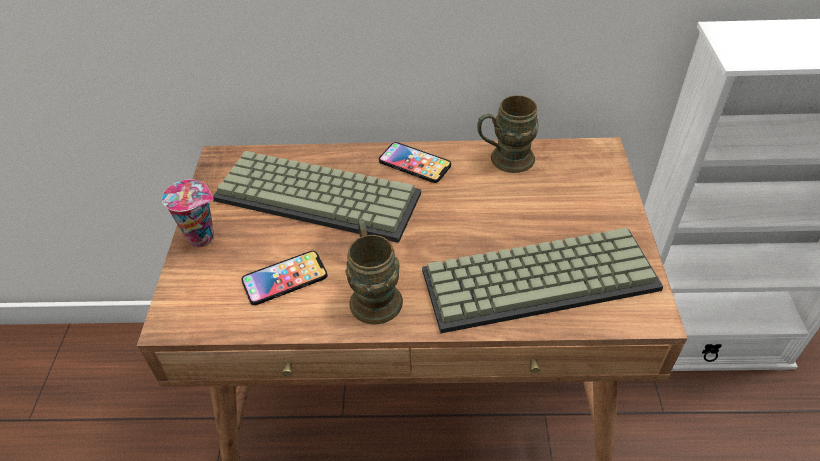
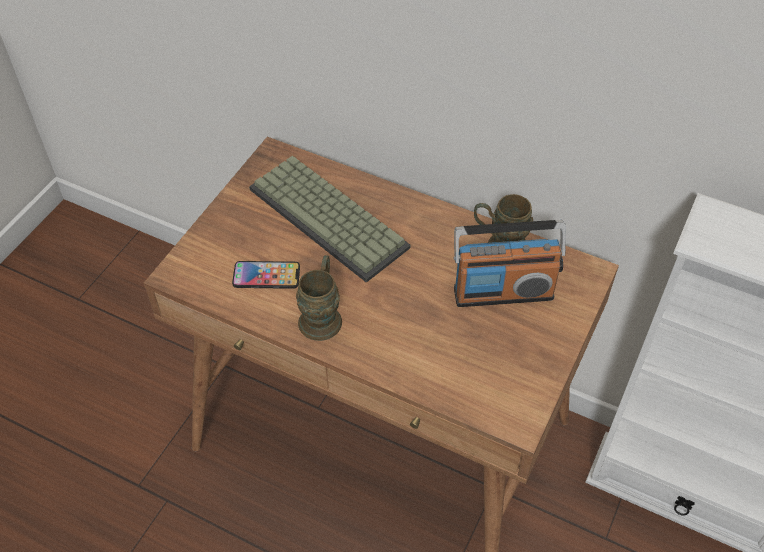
camera: 25 degrees right, 5 degrees up
cup [162,180,214,247] -> none
phone [379,142,451,183] -> none
keyboard [422,228,663,333] -> none
none -> radio [454,220,566,307]

